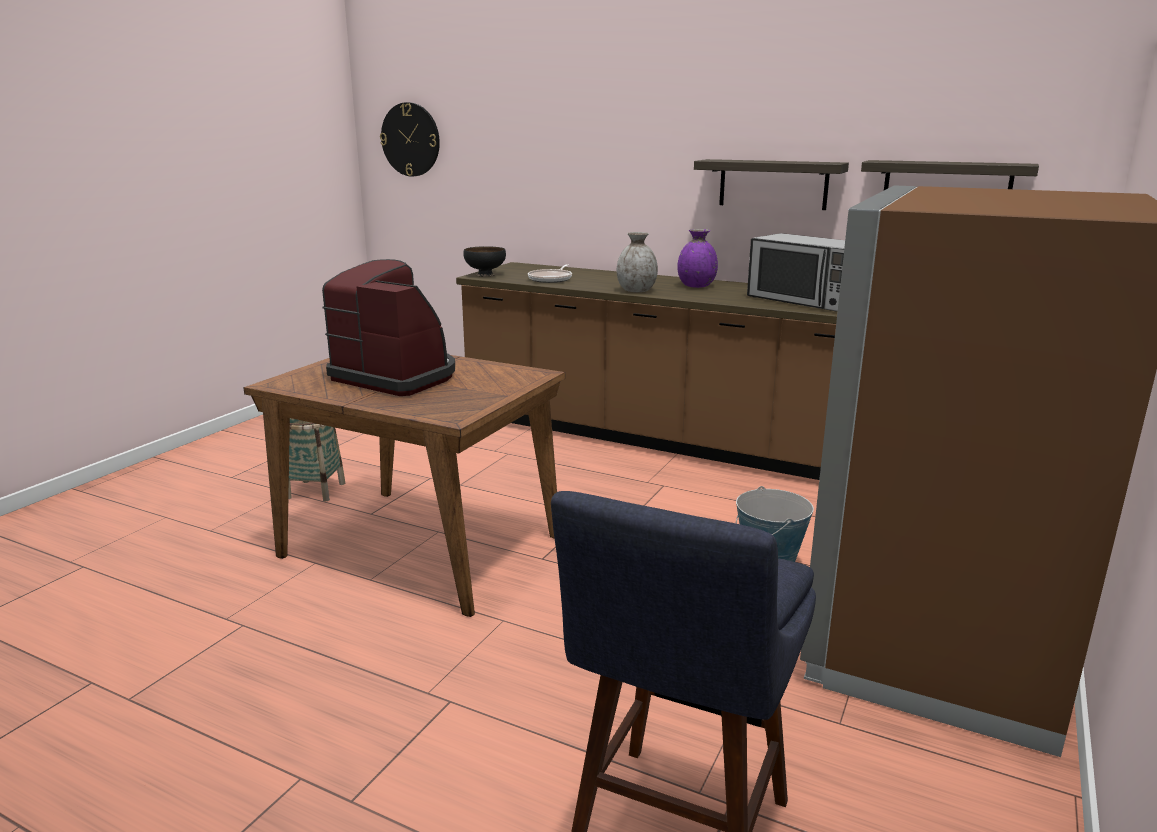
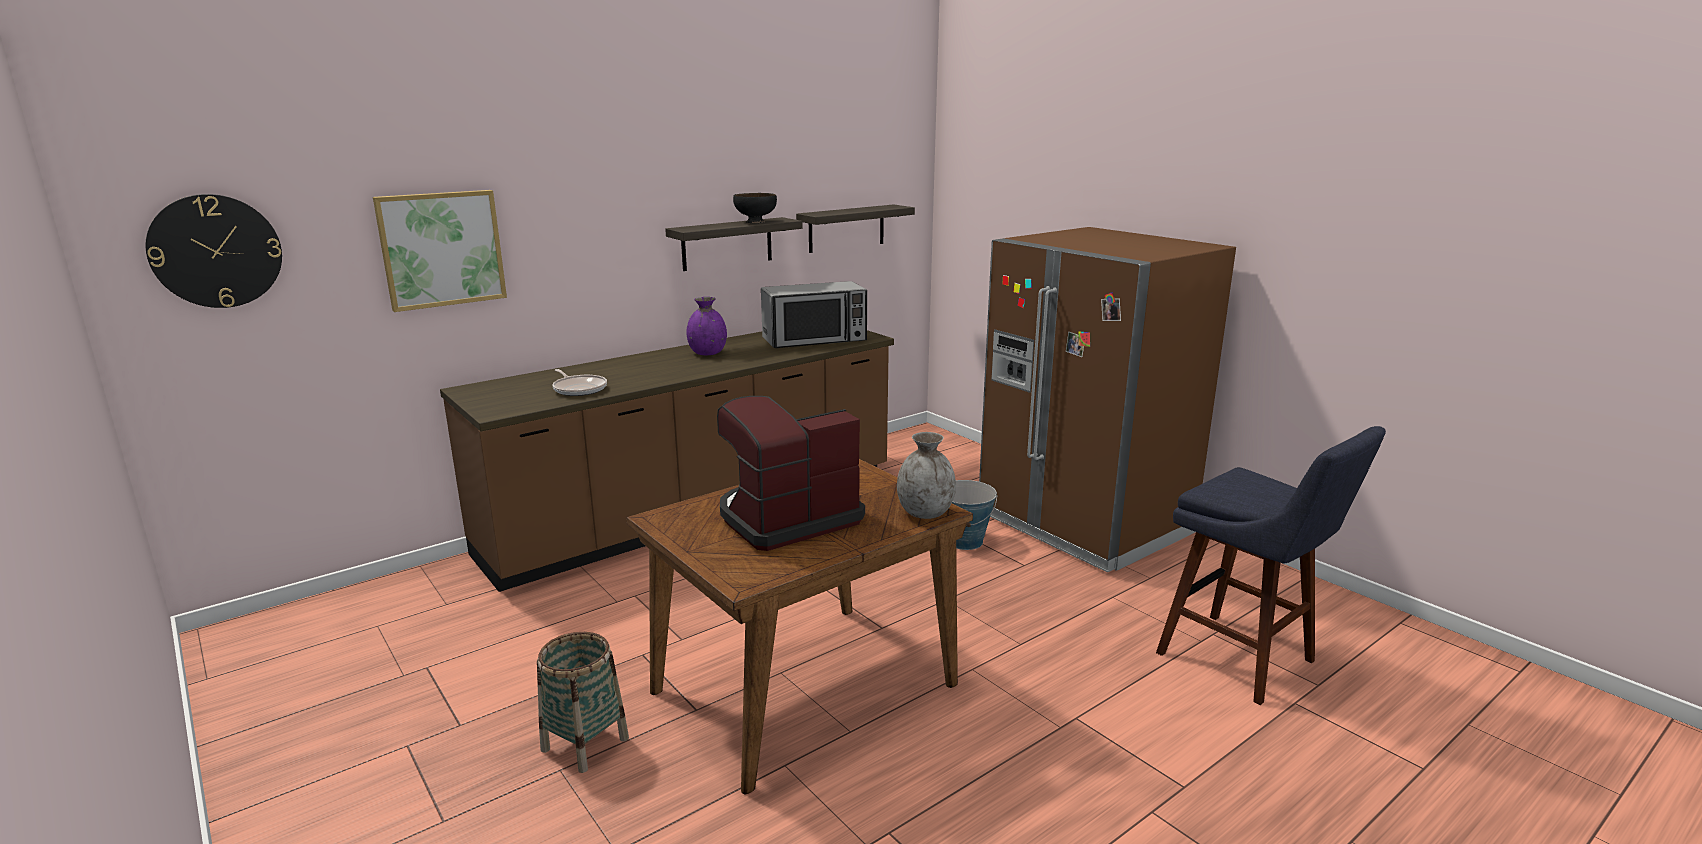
camera: 65 degrees left, 0 degrees up
black bowl [463,246,506,277] -> black bowl moved to [733,193,777,223]
grey vase [617,232,658,292] -> grey vase moved to [897,432,956,519]
none -> picture [373,190,507,312]

